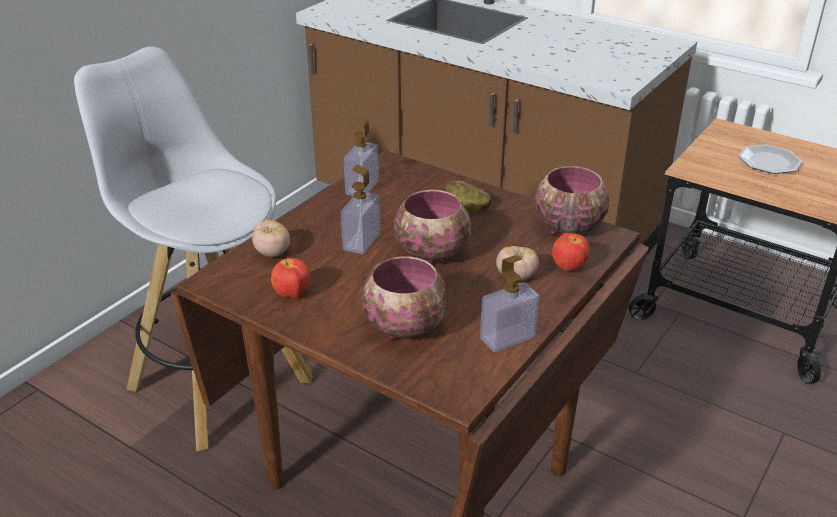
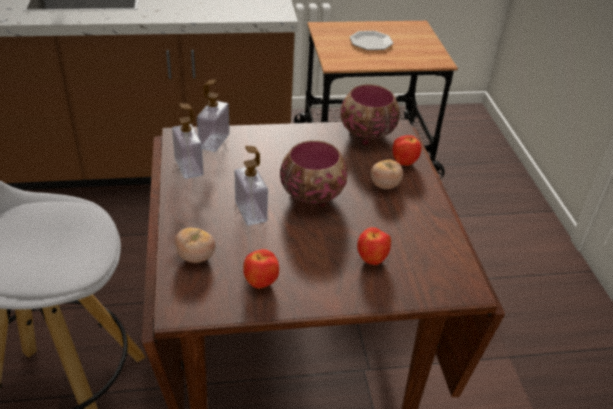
camera: 45 degrees left, 5 degrees up
bowl [361,256,448,341] -> apple [357,227,391,265]
potato [443,180,491,212] -> none
soap dispenser [480,255,539,352] -> soap dispenser moved to [197,79,230,152]

